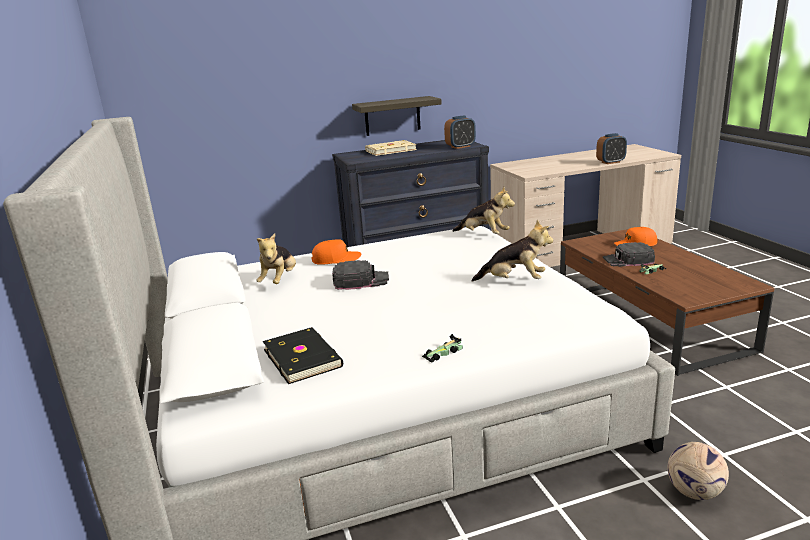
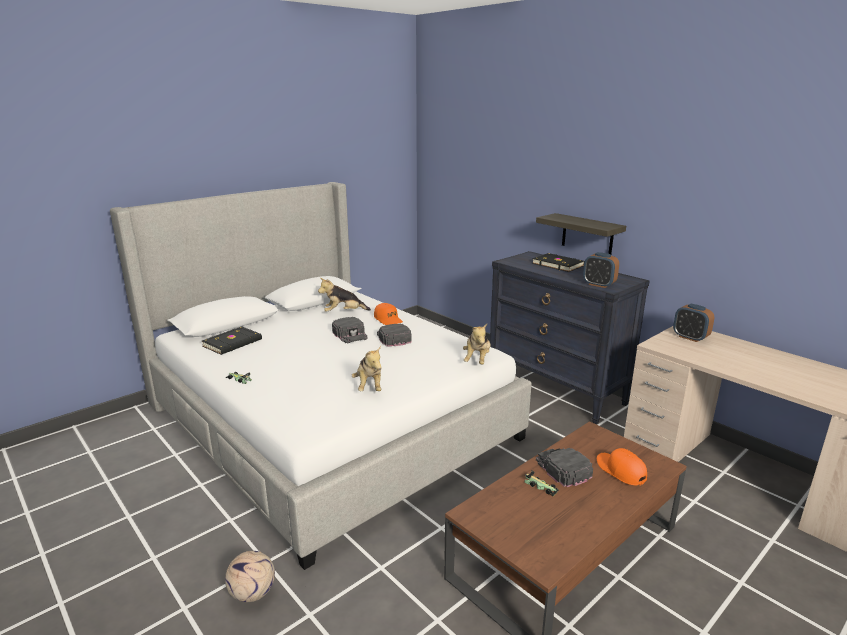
camera: 65 degrees right, 0 degrees up
beige book [365,140,417,156] -> black book [532,253,585,272]
alarm clock [596,133,627,164] -> alarm clock moved to [673,304,714,342]
none -> black cap [377,324,412,347]

